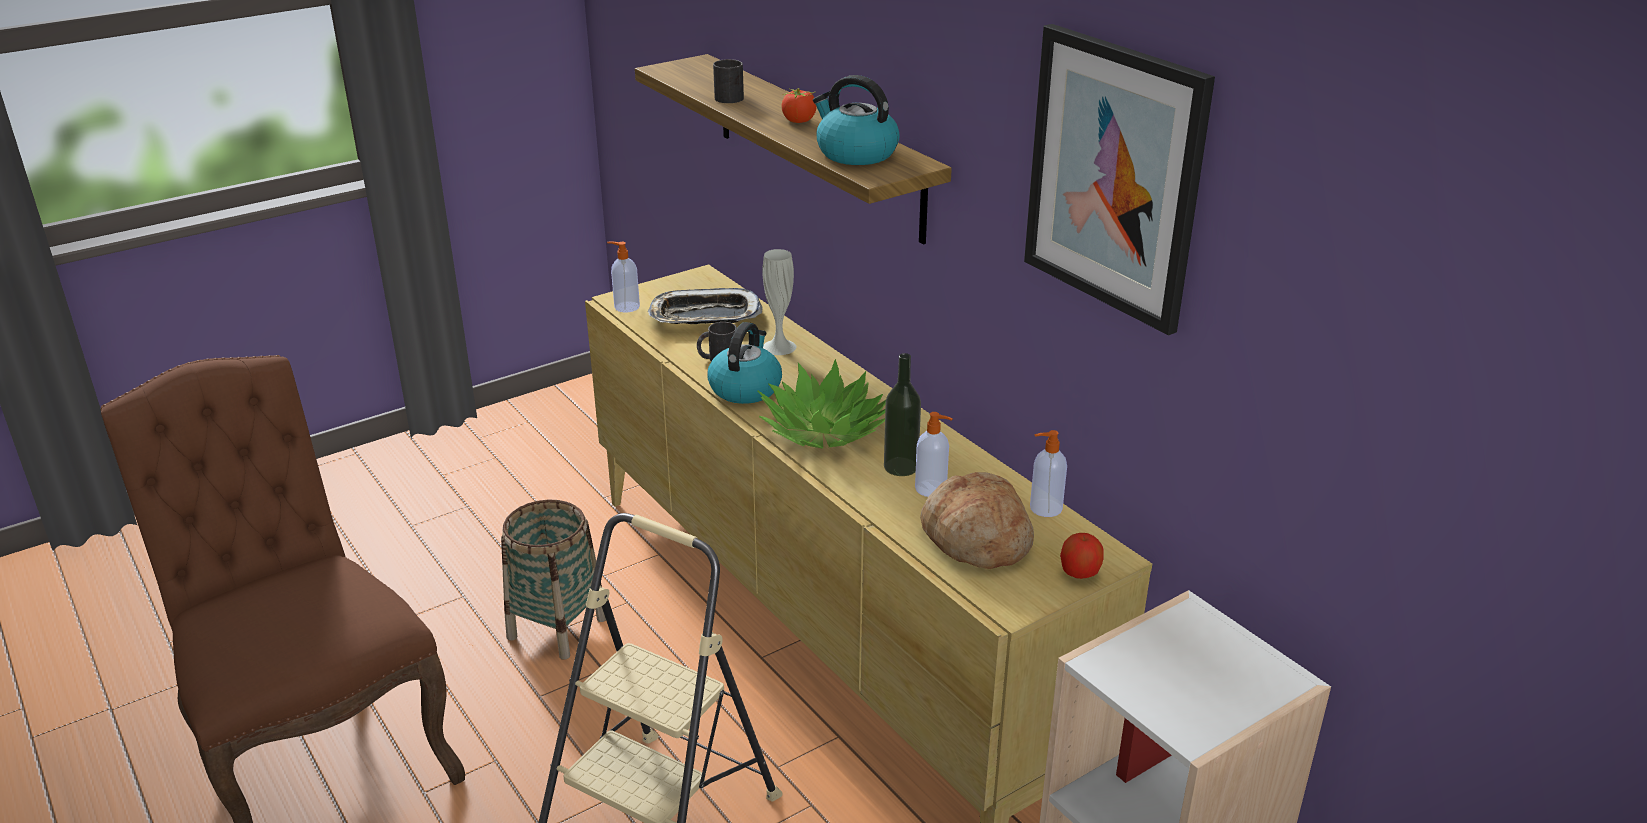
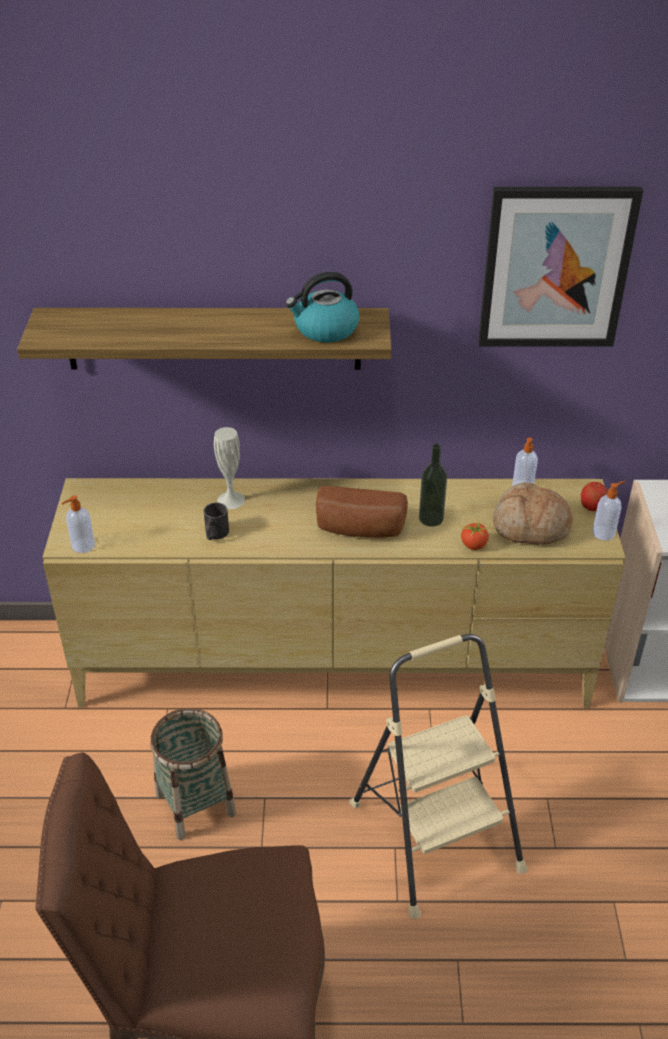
camera: 55 degrees left, 10 degrees up
tray [648,288,763,324] -> none
kettle [707,322,782,404] -> none
black mug [713,59,744,103] -> none
potted plant [758,359,886,449] -> bread [316,486,408,538]
tomato [781,88,817,123] -> tomato moved to [461,520,491,550]
soap dispenser [915,412,953,497] -> soap dispenser moved to [593,481,625,540]

